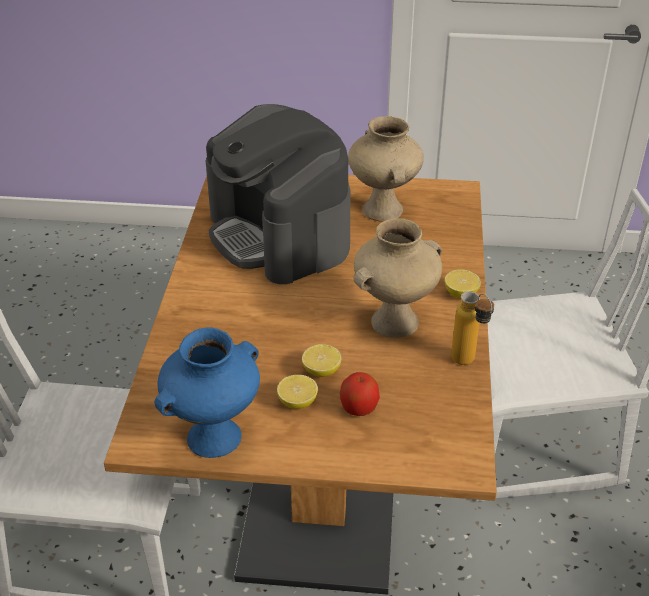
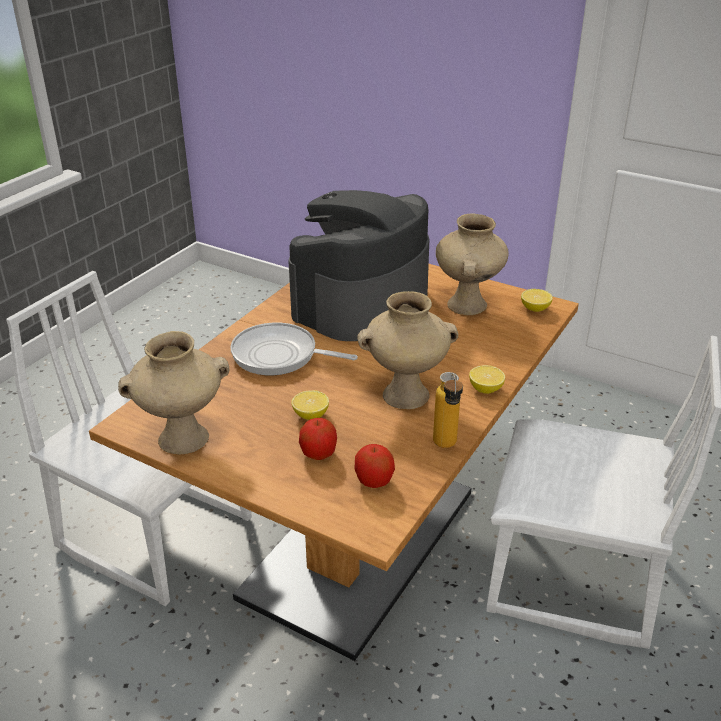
camera: 25 degrees right, 5 degrees down
blue vase [154,327,260,458] -> beige vase [118,331,230,454]
coffee machine [206,104,350,284] -> coffee machine turned 45 degrees clockwise [288,190,430,341]
lemon [277,375,318,409] -> lemon moved to [521,289,553,312]
none -> frying pan [230,323,358,375]
none -> apple [355,444,395,488]

